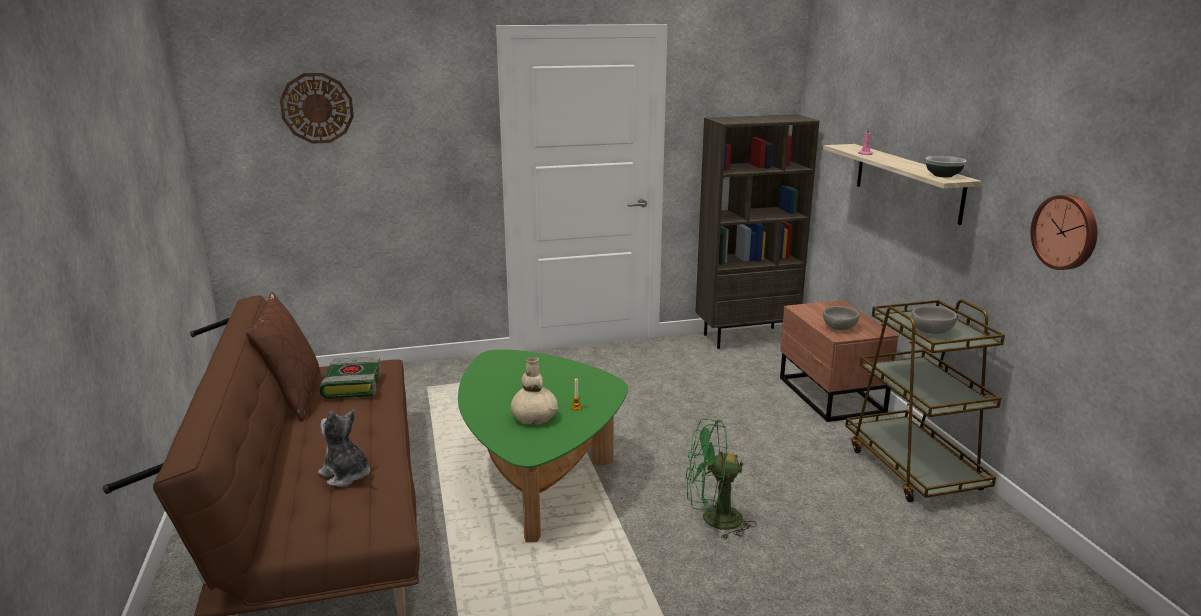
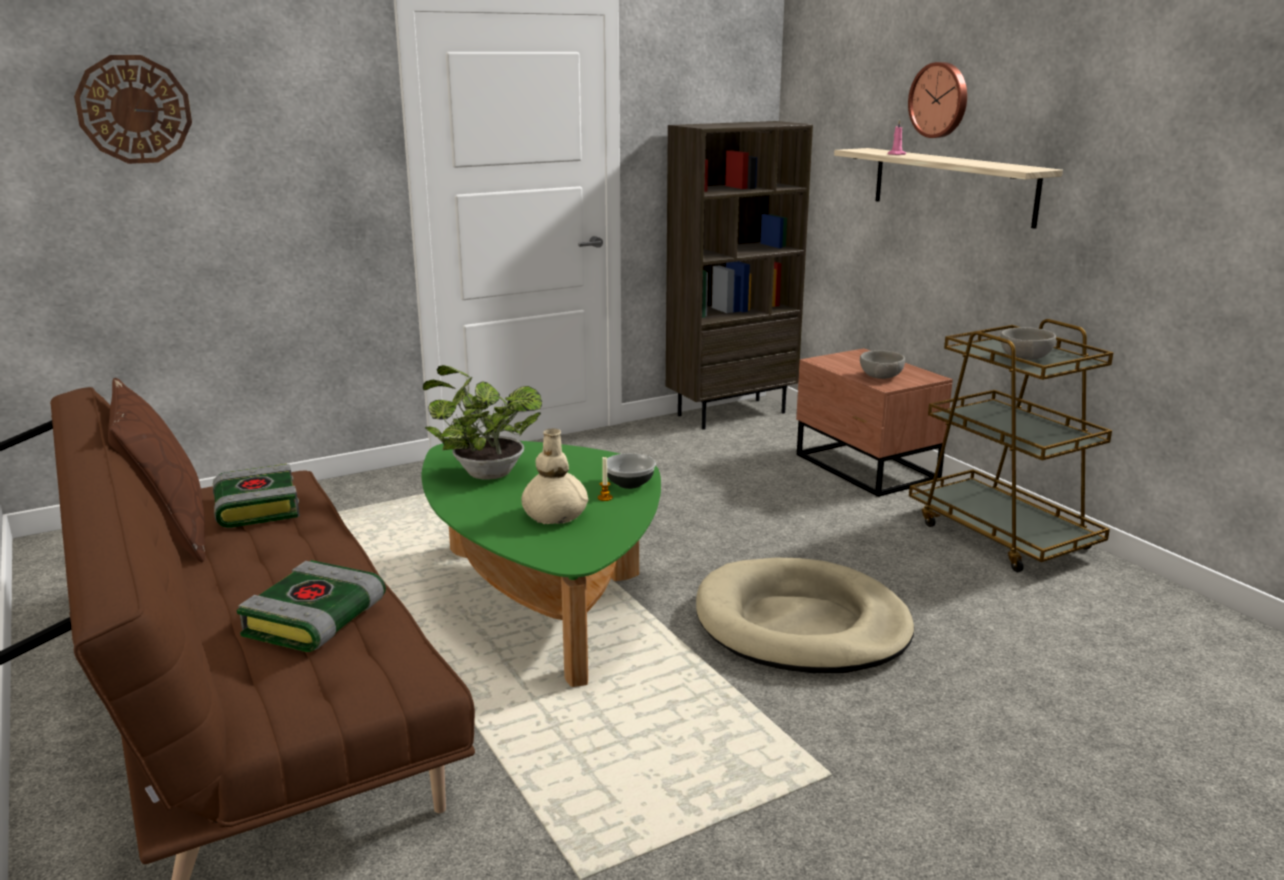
camera: 15 degrees left, 0 degrees up
plush toy [318,409,370,487] -> book [237,560,386,652]
green fan [686,419,756,539] -> beige dog bed [696,558,914,673]
bowl [925,156,966,177] -> bowl moved to [607,453,656,489]
wall clock [1031,195,1098,270] -> wall clock moved to [908,62,967,138]
none -> potted plant [423,365,542,480]

